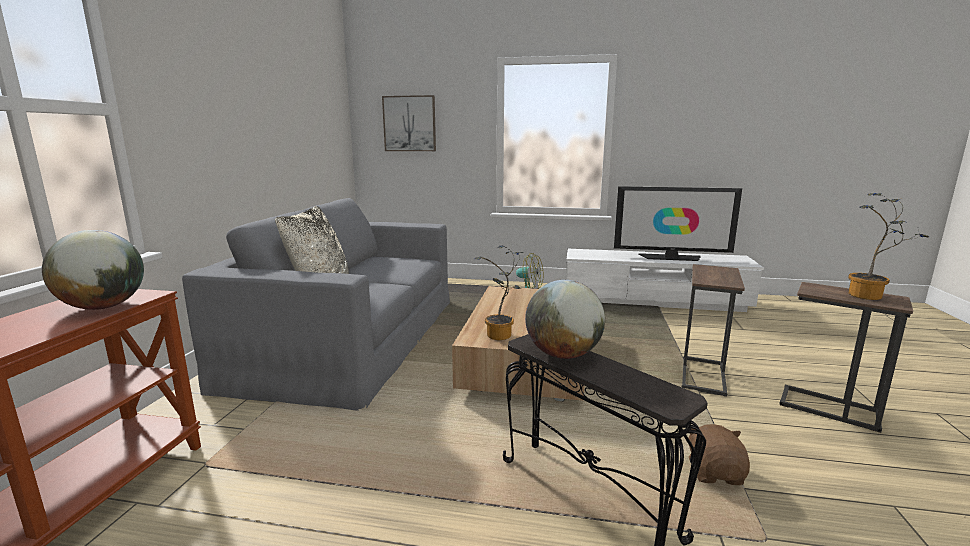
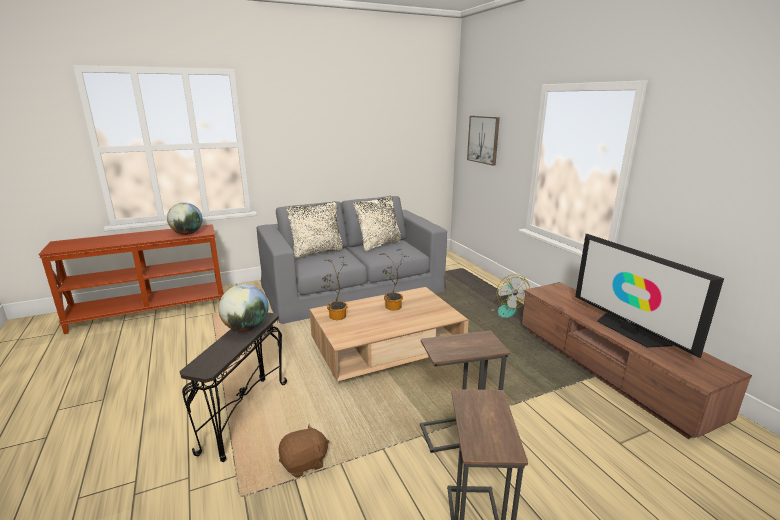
camera: 55 degrees right, 5 degrees up
white tv stand [566,249,764,312] -> brown tv stand [522,282,752,439]
potted plant [848,193,929,300] -> potted plant moved to [379,249,408,310]
none -> beige pillow [354,196,401,251]

